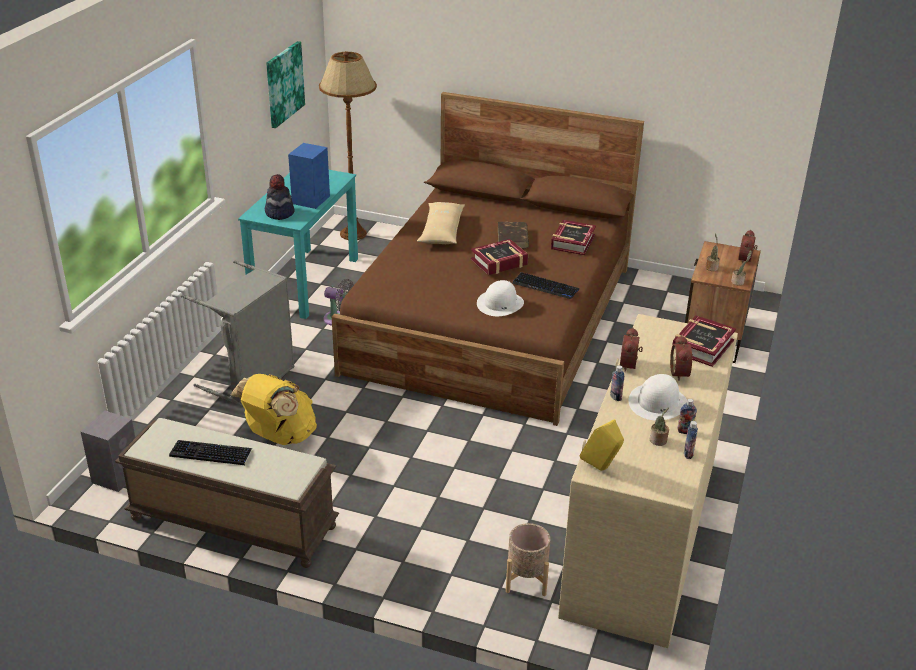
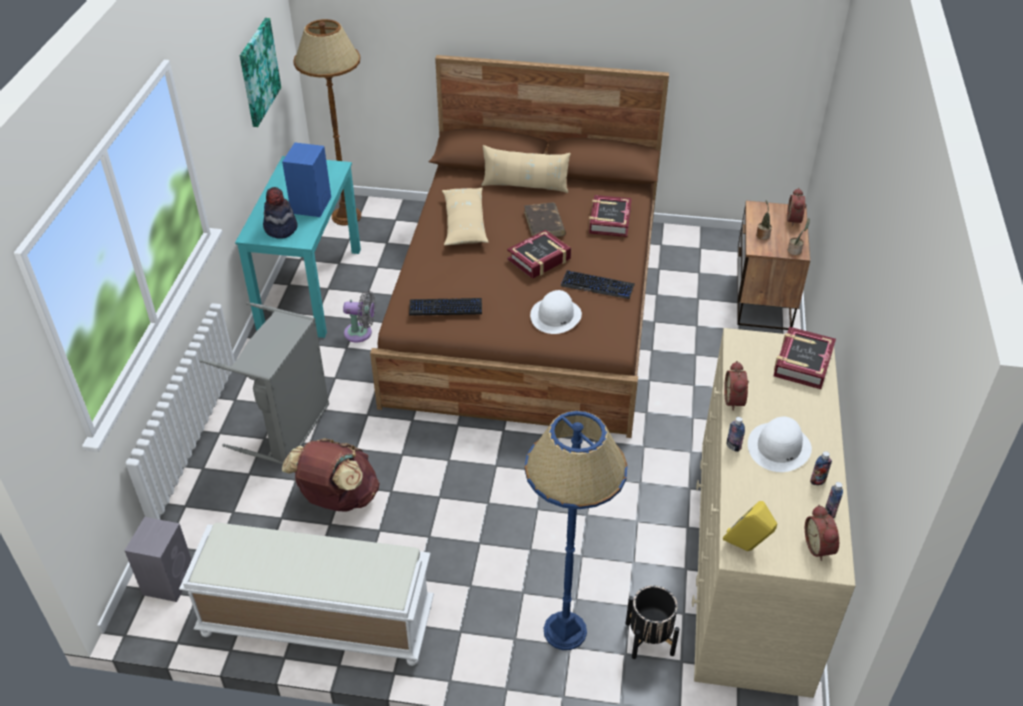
camera: 10 degrees left, 10 degrees up
brown bench [115,418,339,568] -> white bench [179,523,434,666]
keyboard [169,440,253,465] -> keyboard moved to [409,298,482,316]
yellow backpack [231,374,317,445] -> brown backpack [282,438,379,512]
beige planter [506,523,550,596] -> black planter [626,585,679,659]
potted plant [650,407,669,446] -> none
alarm clock [670,335,693,381] -> alarm clock moved to [805,505,839,561]
none -> beige pillow [481,145,570,193]
none -> blue floor lamp [524,411,628,650]

